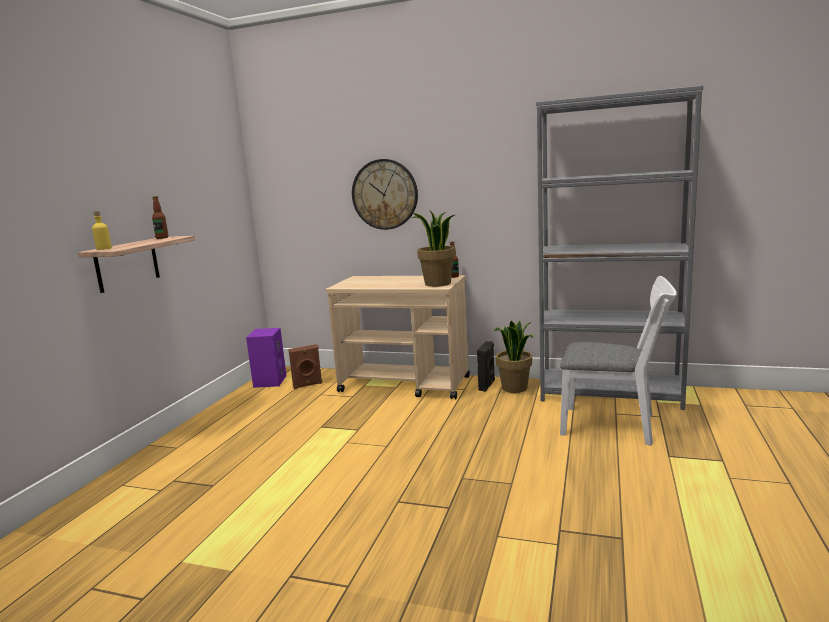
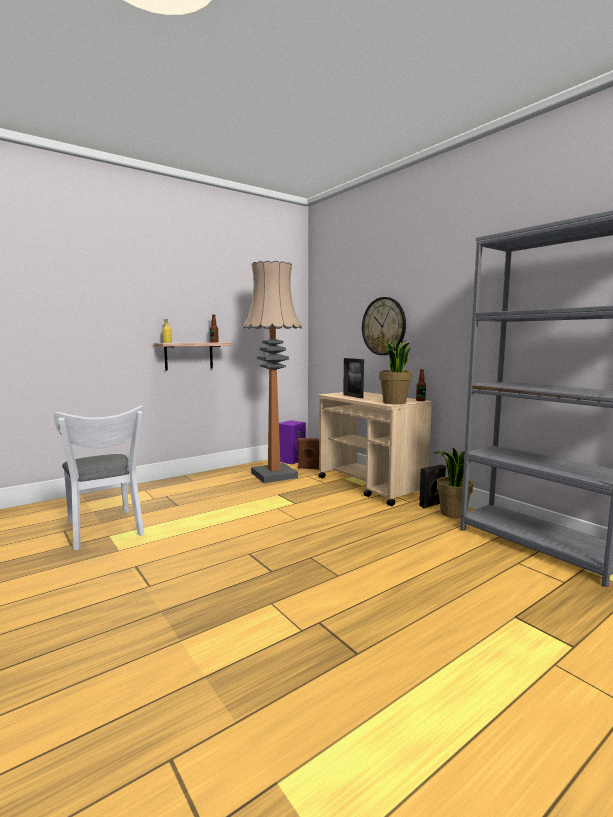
camera: 35 degrees right, 5 degrees down
white chair [560,276,677,446] -> white chair moved to [54,406,144,550]
none -> floor lamp [243,261,302,483]
none -> picture frame [343,358,364,398]

